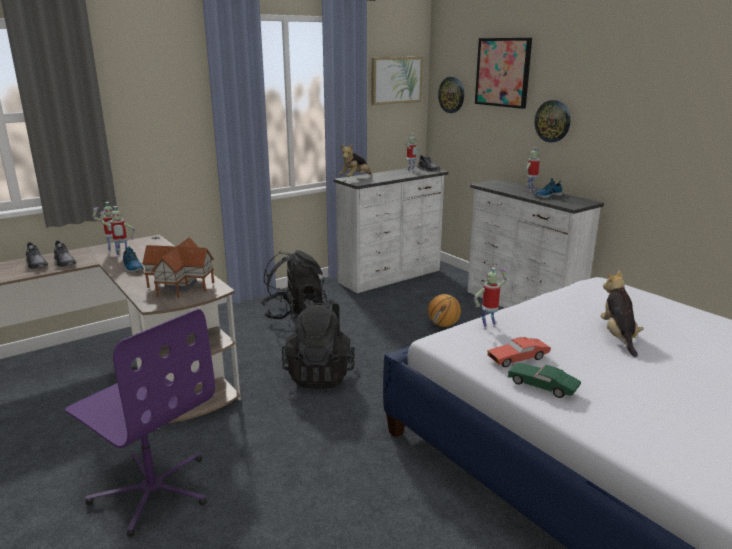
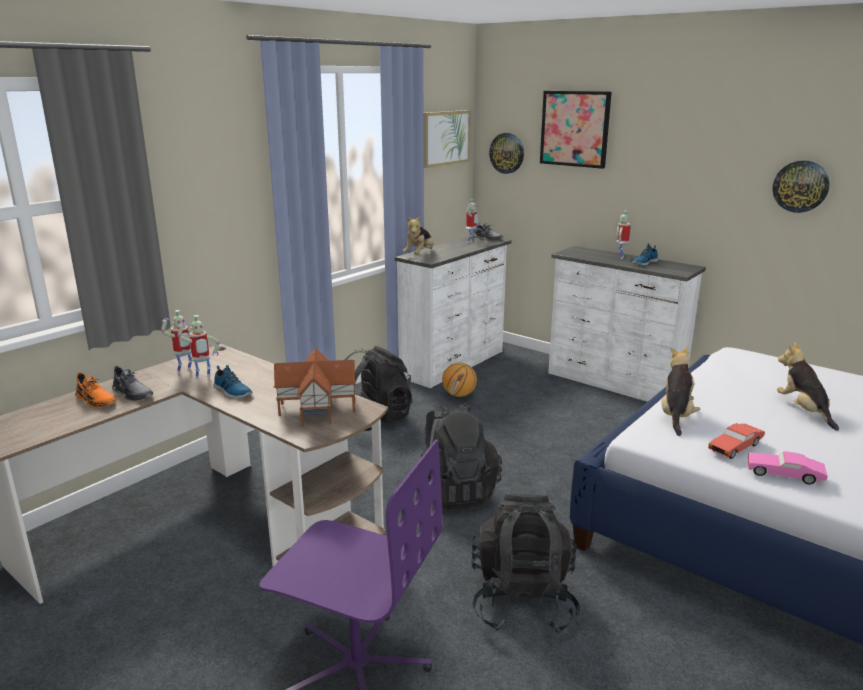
camera: 15 degrees left, 0 degrees up
grey shoe [26,242,48,269] -> orange shoe [75,372,116,408]
basketball [428,294,461,327] -> basketball moved to [442,362,477,397]
toy robot [474,267,507,330] -> plush toy [661,347,700,436]
green toy car [508,363,581,398] -> pink toy car [747,451,828,485]
wall clock [535,100,570,143] -> wall clock moved to [773,160,830,213]
none -> black backpack [471,494,580,634]

